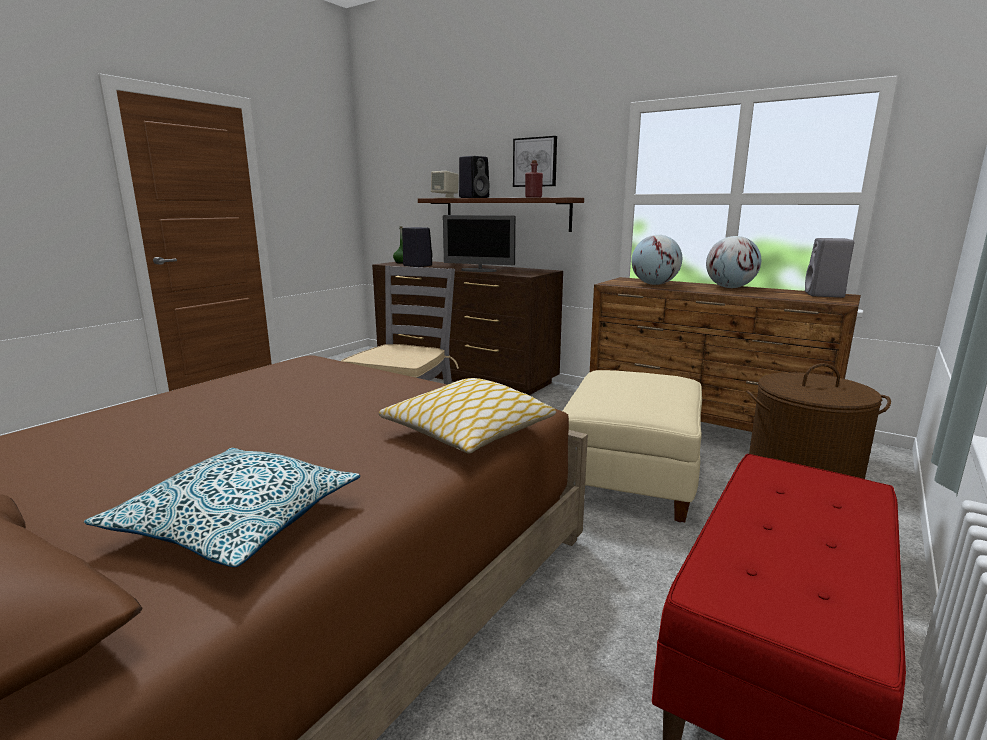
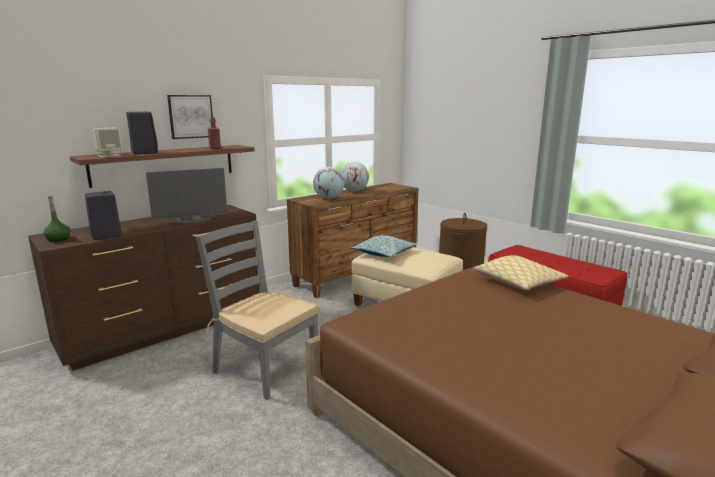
camera: 75 degrees left, 0 degrees up
pillow [84,448,360,567] -> pillow moved to [351,235,417,257]
monitor [443,215,516,272] -> monitor turned 150 degrees counterclockwise [146,168,227,224]
grey speaker [805,238,854,298] -> none

